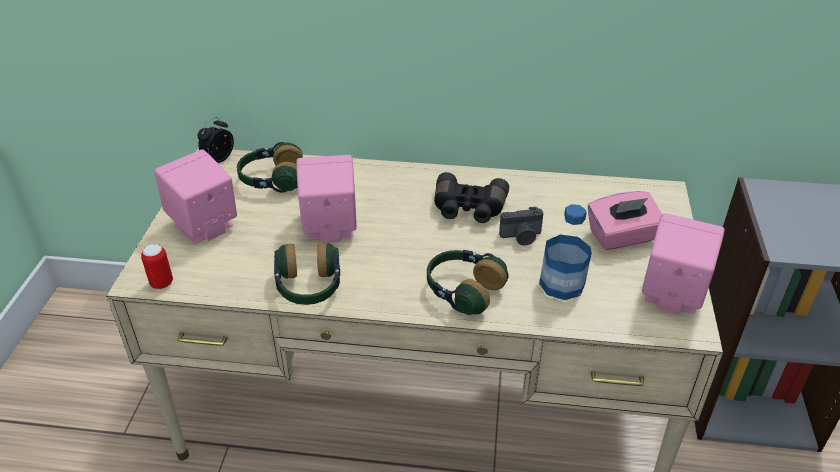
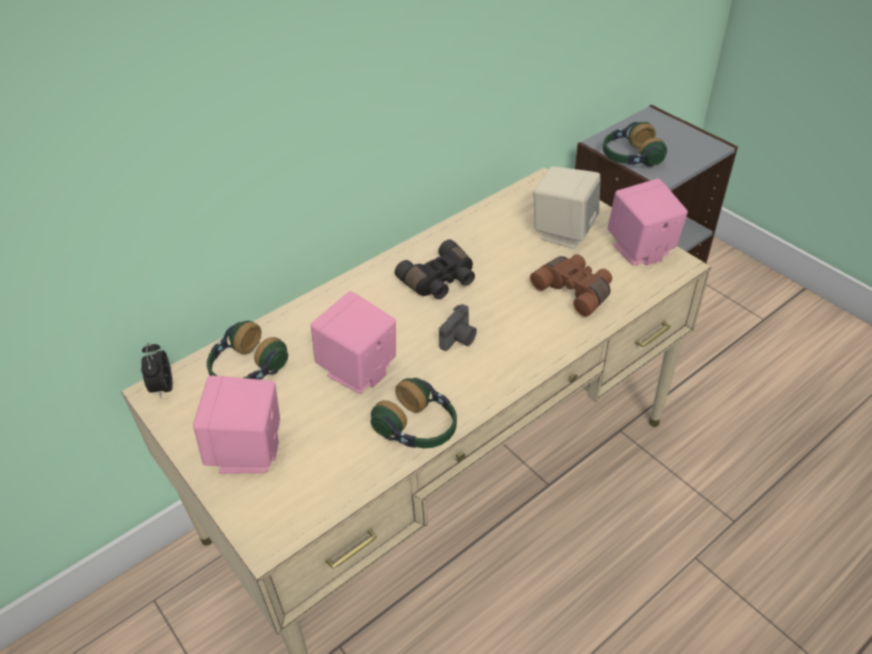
camera: 45 degrees left, 5 degrees up
can [141,244,173,289] -> none
headphones [427,250,509,315] -> headphones moved to [603,122,667,167]
camera [499,207,543,246] -> camera moved to [439,304,477,351]
bottle [539,204,592,300] -> brown binoculars [530,254,612,317]
pink tissue box [588,191,662,250] -> beige speaker [533,166,600,249]

